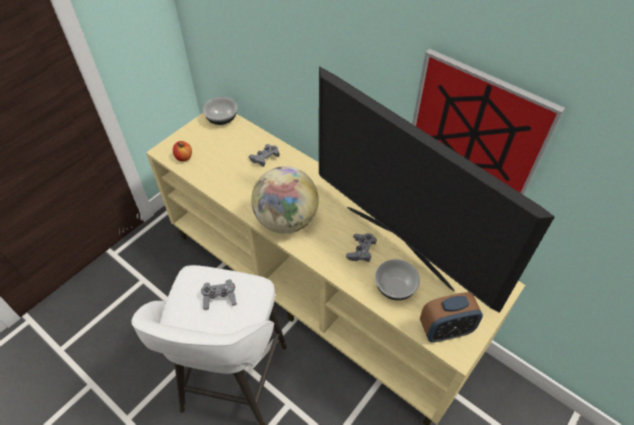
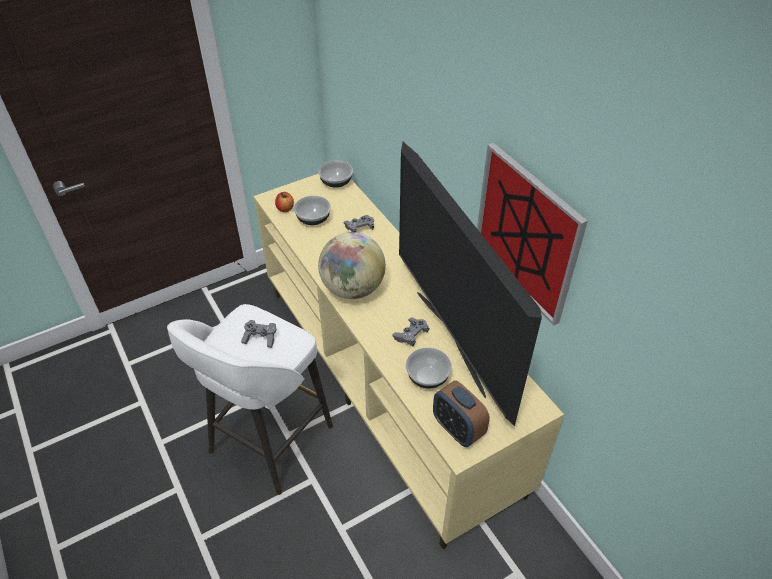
camera: 20 degrees right, 5 degrees down
alarm clock [420,292,483,342] -> alarm clock turned 45 degrees clockwise [433,380,490,447]
none -> bowl [294,196,331,225]

